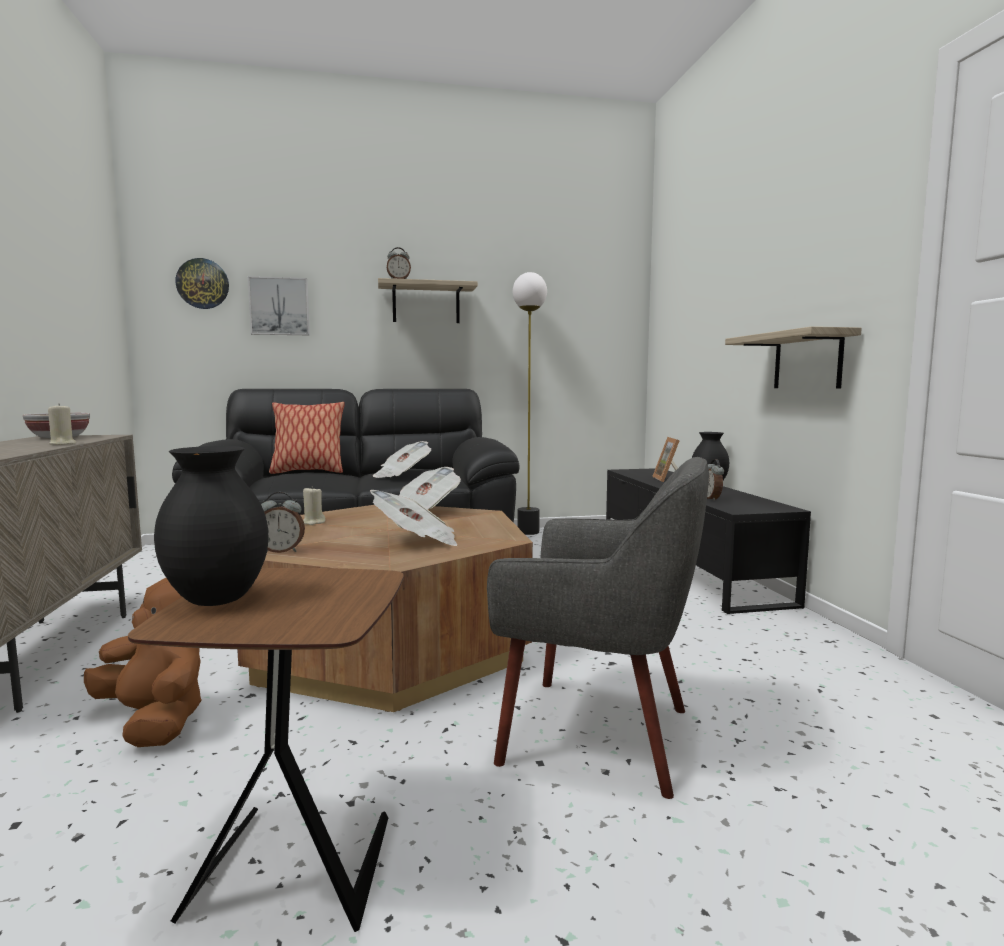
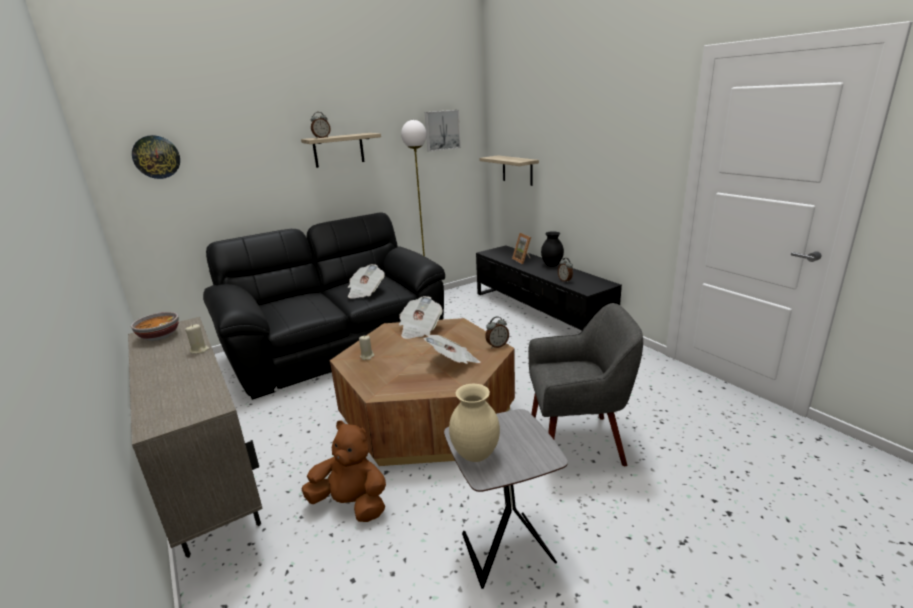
camera: 20 degrees left, 15 degrees up
brown side table [128,568,404,932] -> grey side table [444,409,568,589]
black vase [154,446,268,606] -> beige vase [449,384,500,462]
picture [248,276,310,335] -> picture moved to [425,110,461,152]
alarm clock [261,492,305,553] -> alarm clock moved to [485,316,509,348]
pillow [269,402,345,474] -> none
shelf [725,326,862,388] -> shelf moved to [479,155,539,186]

